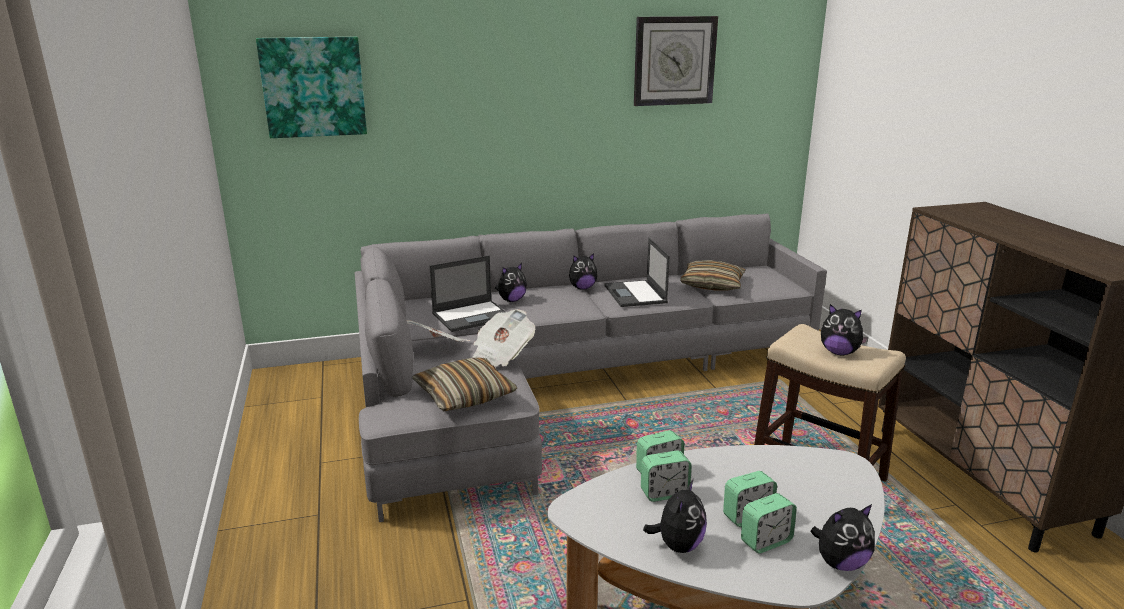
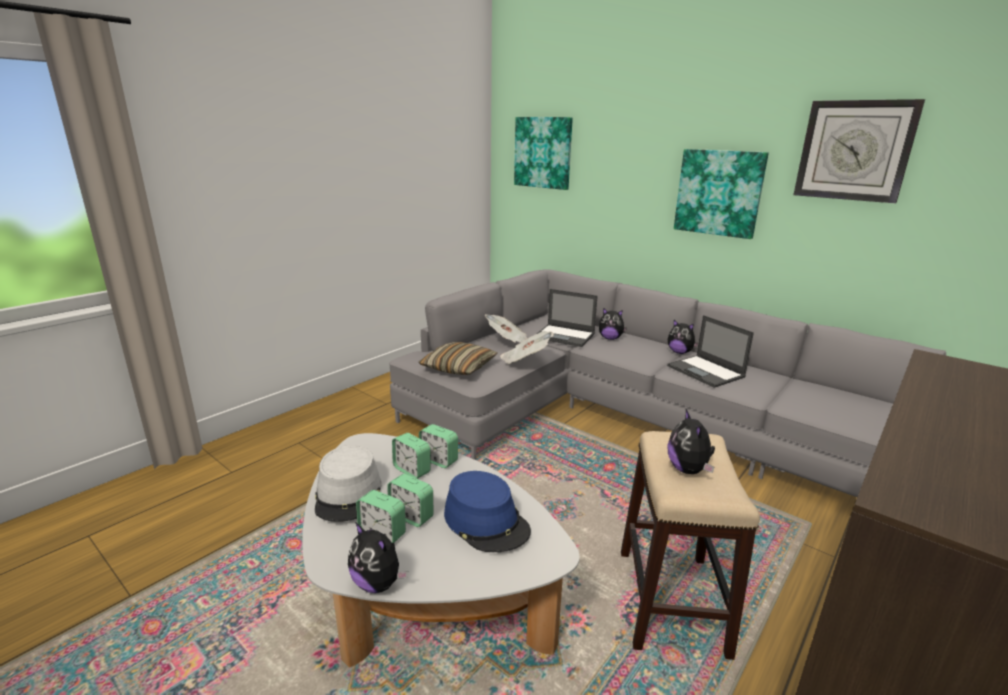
camera: 55 degrees right, 0 degrees up
laptop [604,238,670,307] -> laptop turned 75 degrees counterclockwise [667,315,754,388]
plush toy [643,480,707,553] -> grey hat [315,445,382,522]
pillow [681,260,746,290] -> none
none -> blue hat [444,471,531,552]
none -> picture [674,149,769,239]

